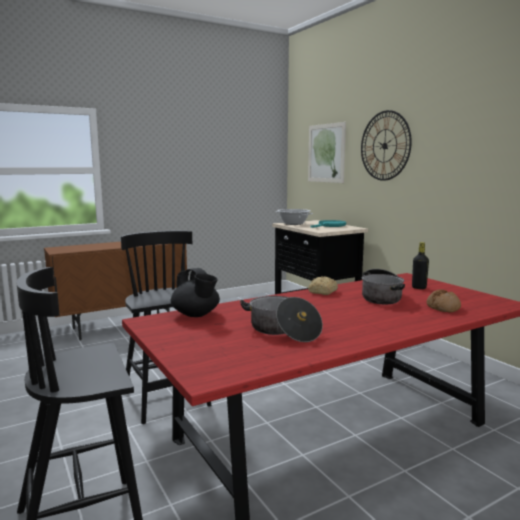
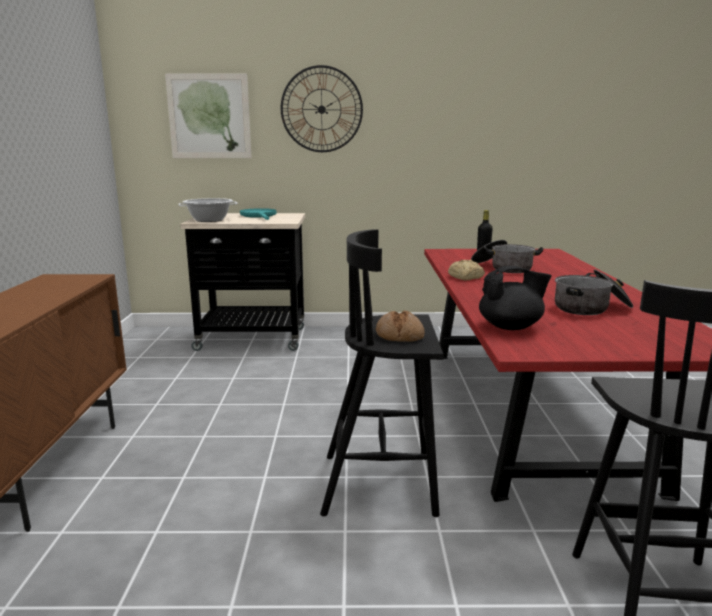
camera: 60 degrees left, 5 degrees up
bread [427,290,461,312] -> bread moved to [376,311,425,342]

